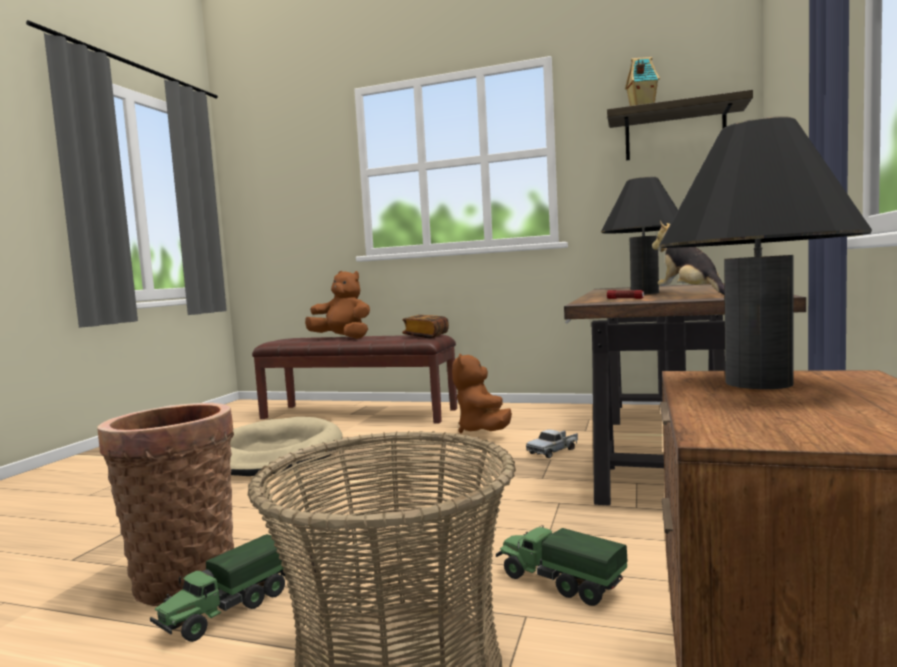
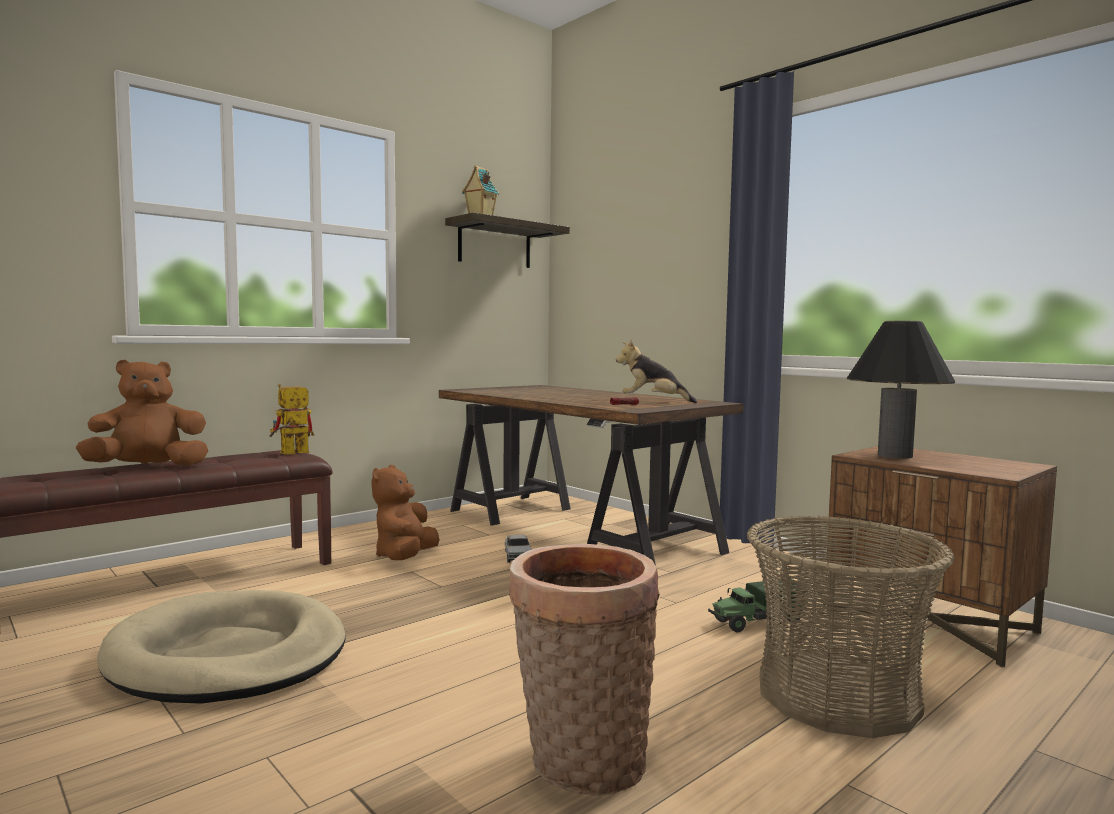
camera: 60 degrees left, 0 degrees up
toy truck [150,534,286,642] -> none
book [402,315,449,338] -> toy robot [270,384,314,454]
brown plush toy [452,354,512,433] -> brown plush toy turned 75 degrees clockwise [372,465,439,560]
black table lamp [601,177,678,294] -> none

